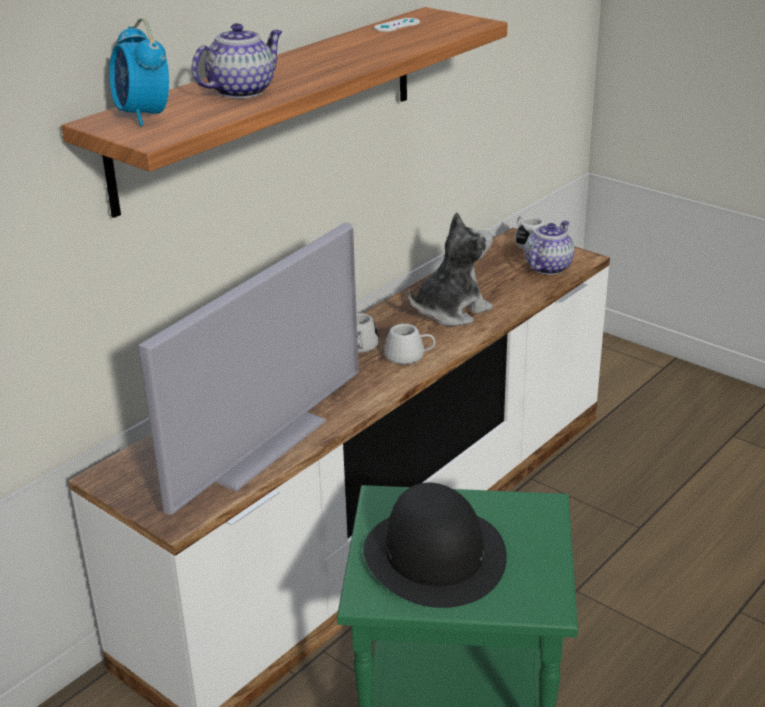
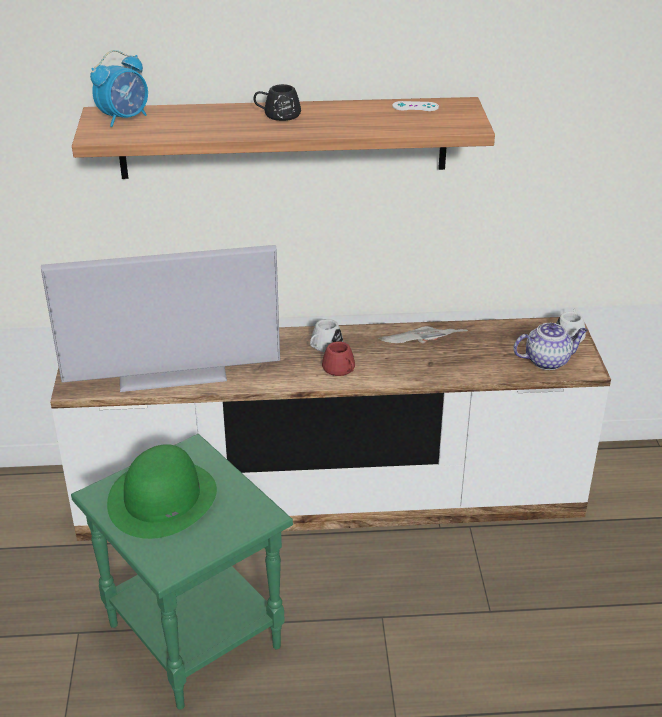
camera: 45 degrees right, 5 degrees up
alarm clock [109,18,169,126] -> alarm clock turned 150 degrees counterclockwise [90,50,148,127]
teapot [192,23,283,99] -> none
black hat [363,483,507,608] -> green hat [107,444,217,539]
white mug [384,324,435,364] -> red mug [322,341,355,376]
plush toy [409,212,493,326] -> newspaper [378,326,467,344]
none -> black mug [254,84,301,121]

